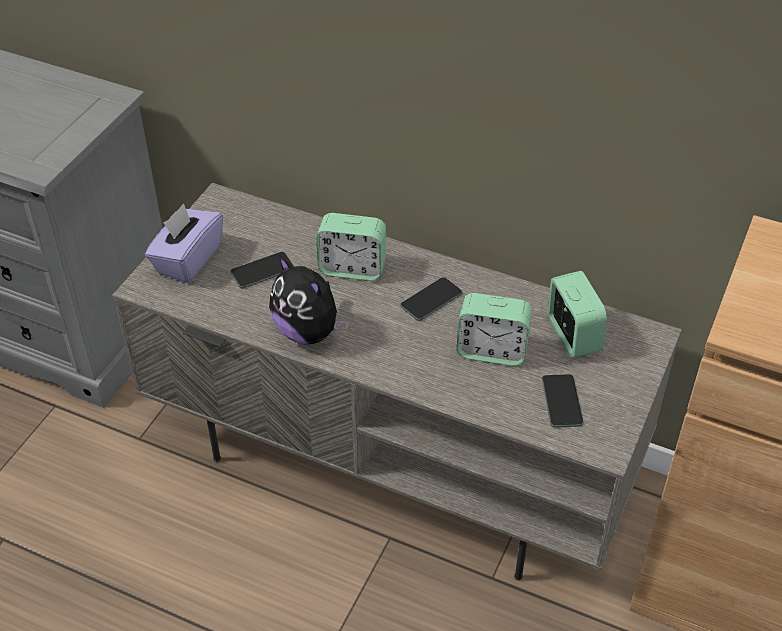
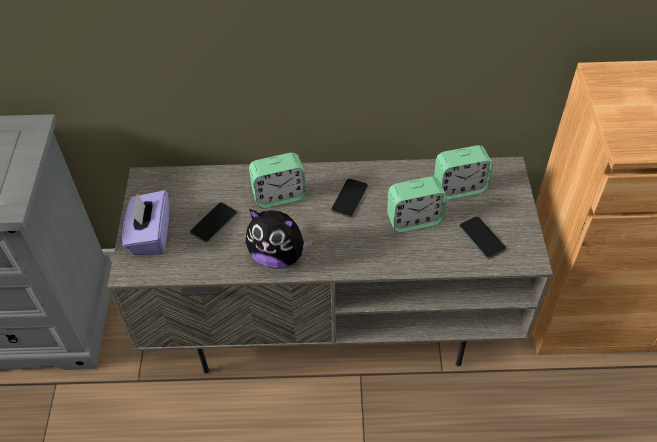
camera: 25 degrees left, 5 degrees up
alarm clock [548,271,607,358] -> alarm clock turned 120 degrees clockwise [434,145,493,200]

